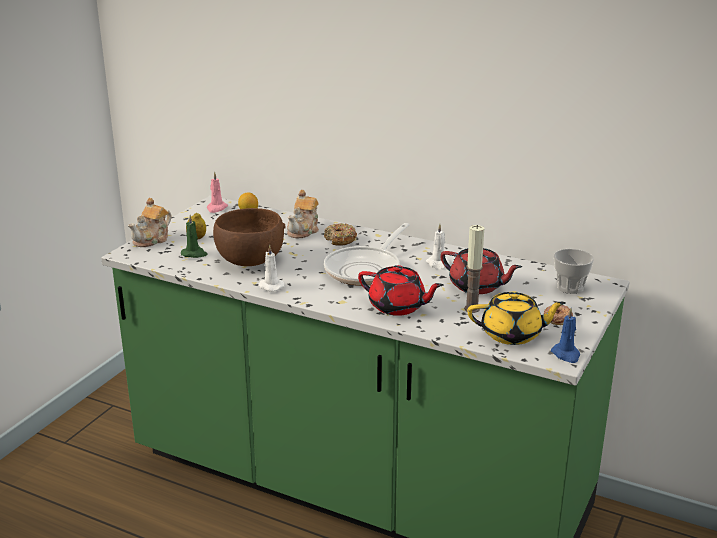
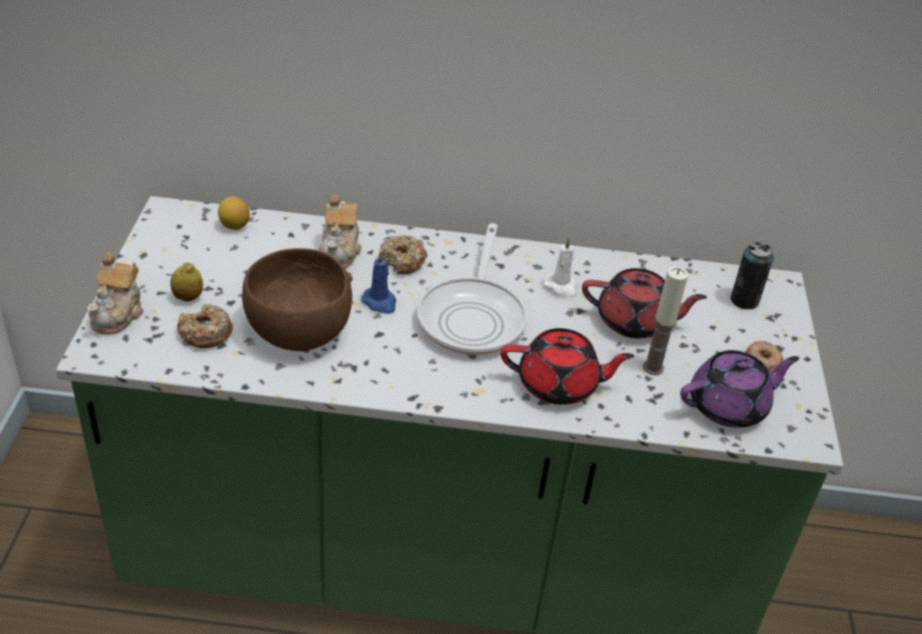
camera: 25 degrees left, 15 degrees up
green candle [181,215,208,258] -> donut [177,304,233,348]
pink candle [207,171,228,213] -> none
white candle [259,244,285,291] -> none
yellow teapot [467,291,566,345] -> purple teapot [680,350,799,428]
blue candle [551,308,580,363] -> blue candle moved to [361,251,396,314]
cup [554,249,594,294] -> can [730,242,774,309]

